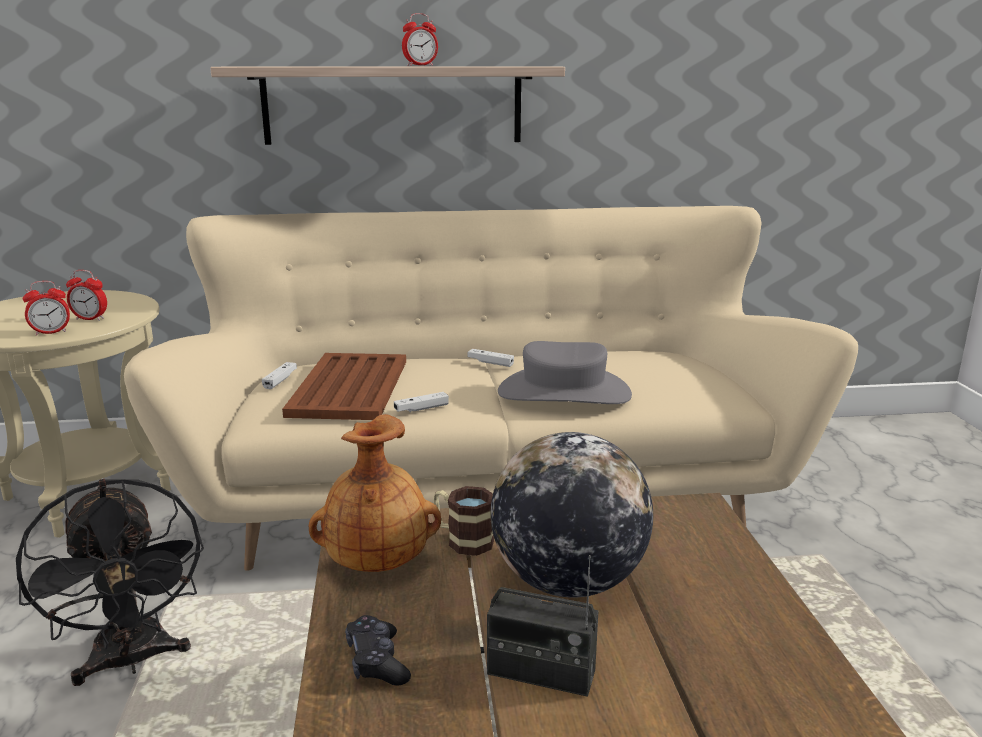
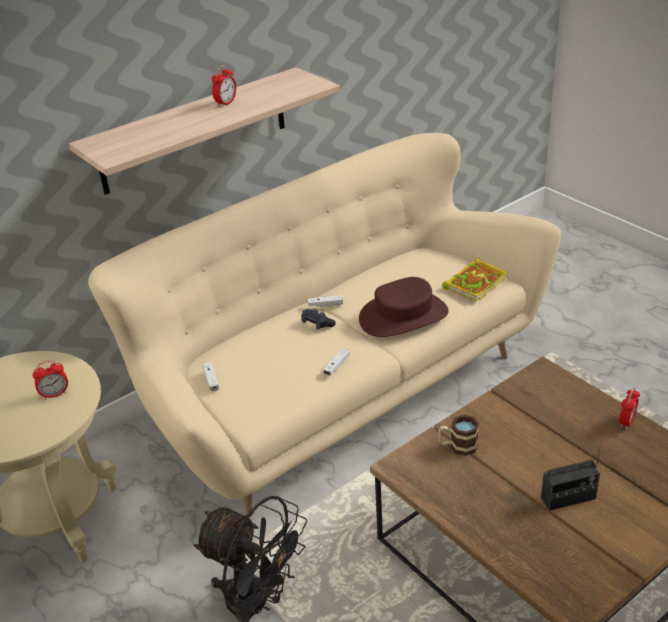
camera: 30 degrees left, 15 degrees up
alarm clock [23,281,70,336] -> alarm clock moved to [619,387,640,430]
brown tray [282,353,406,420] -> none
brown vase [309,414,441,572] -> none
black game controller [345,615,411,686] -> black game controller moved to [301,309,336,330]
globe [491,432,653,598] -> none
grey hat [498,341,632,404] -> brown hat [359,277,449,337]
none -> book [442,258,508,301]

